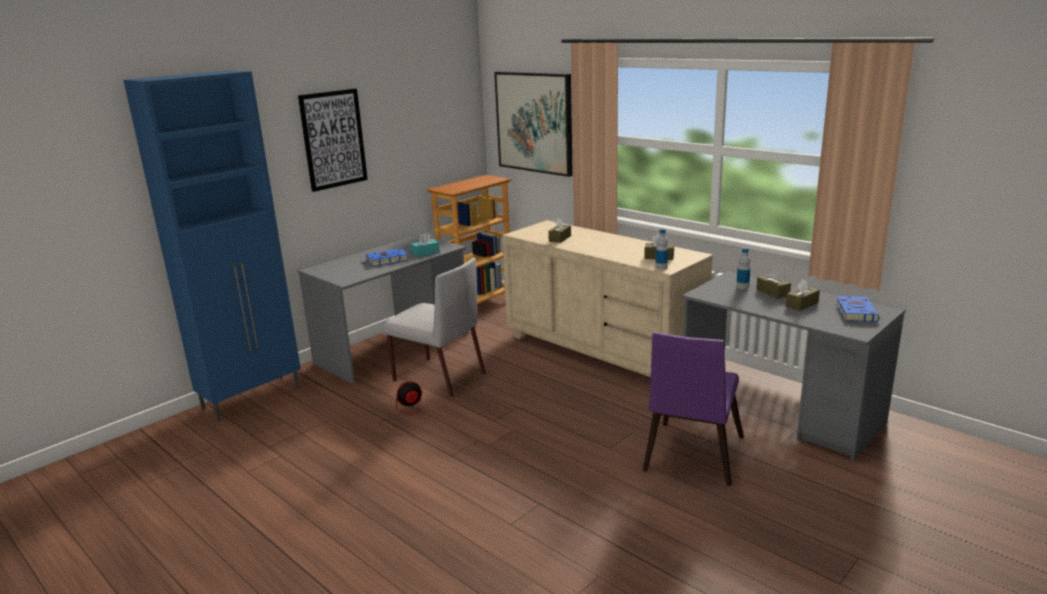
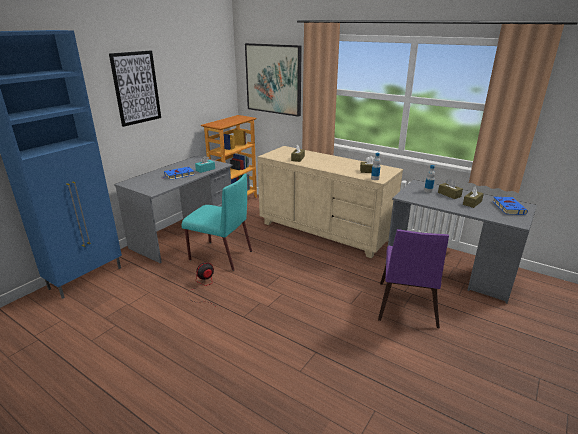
camera: 10 degrees left, 5 degrees up
grey chair [383,258,486,398] -> turquoise chair [182,174,252,271]

